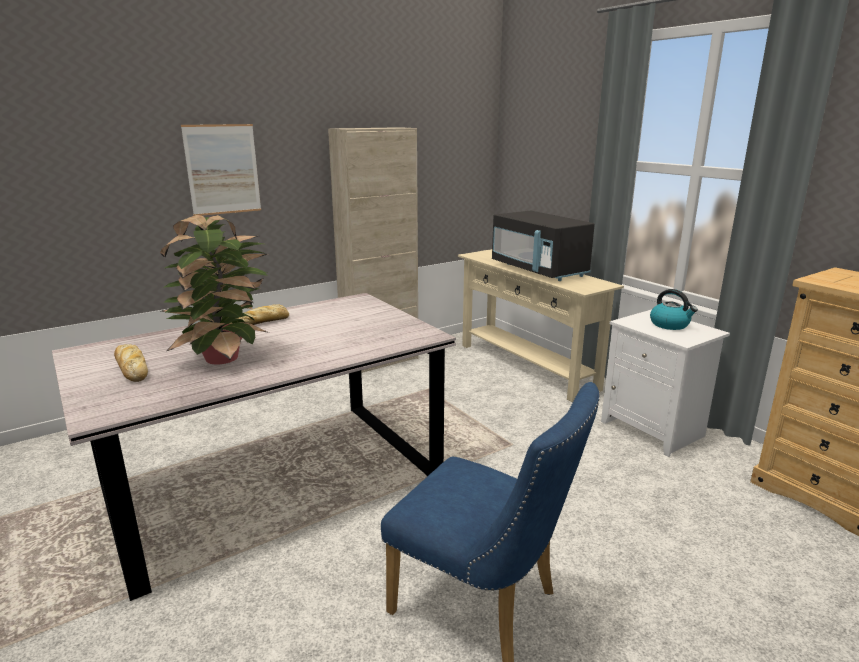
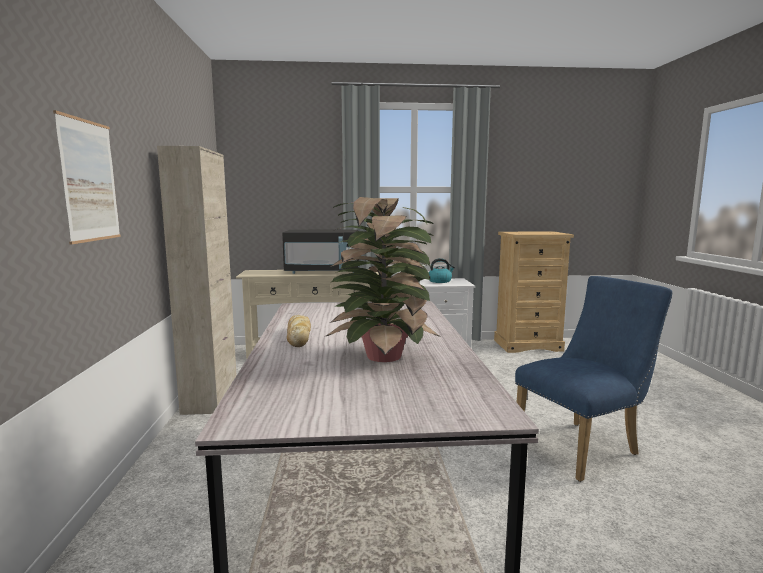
camera: 60 degrees left, 10 degrees down
bread [114,344,148,382] -> none

